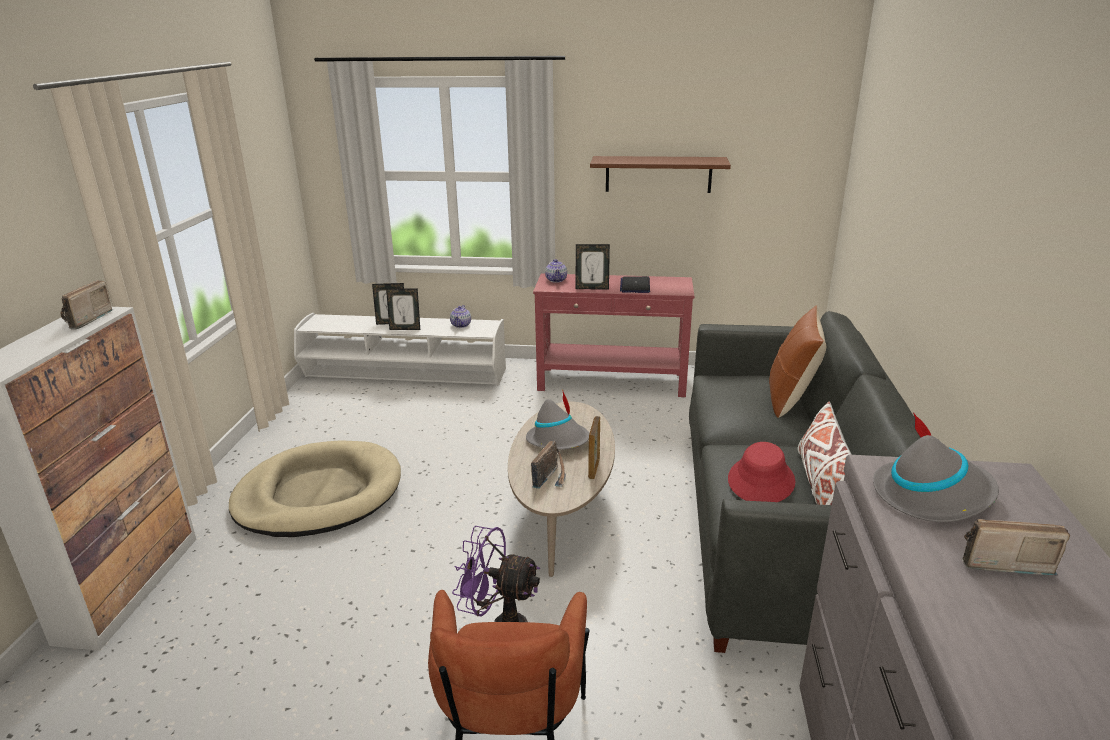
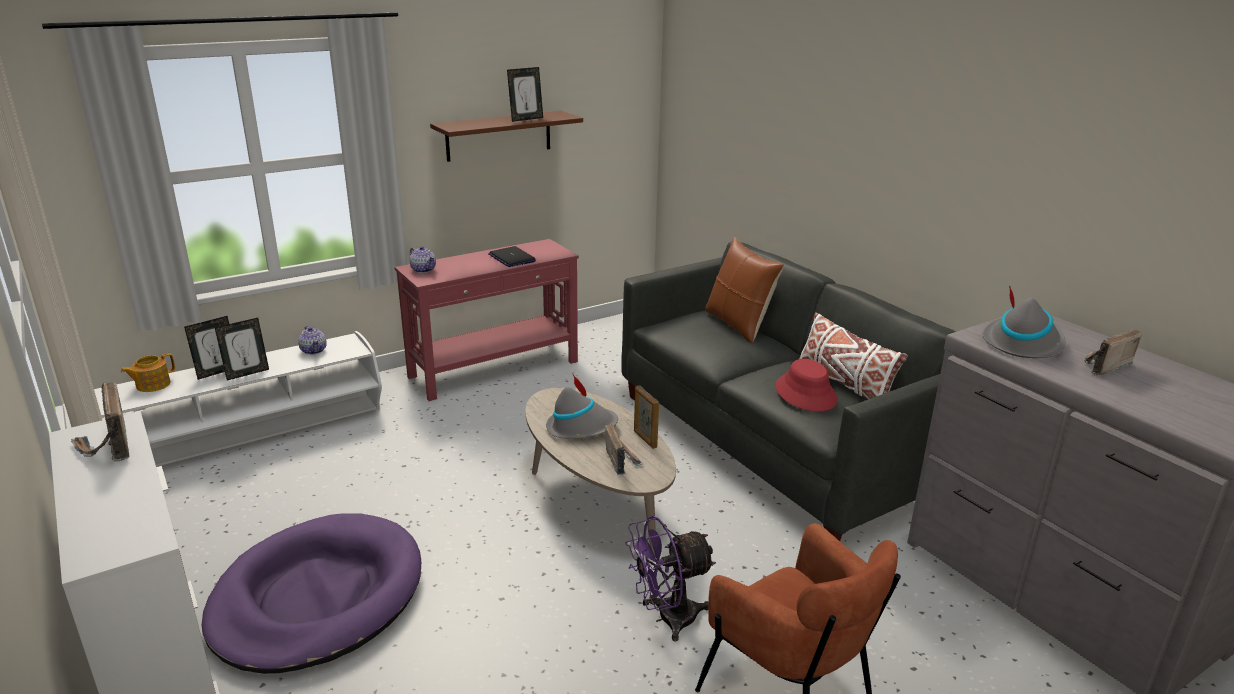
camera: 40 degrees left, 0 degrees up
beige dog bed [229,440,401,537] -> purple dog bed [201,513,421,674]
picture frame [576,244,610,289] -> picture frame moved to [507,67,543,122]
none -> teapot [121,353,175,392]

